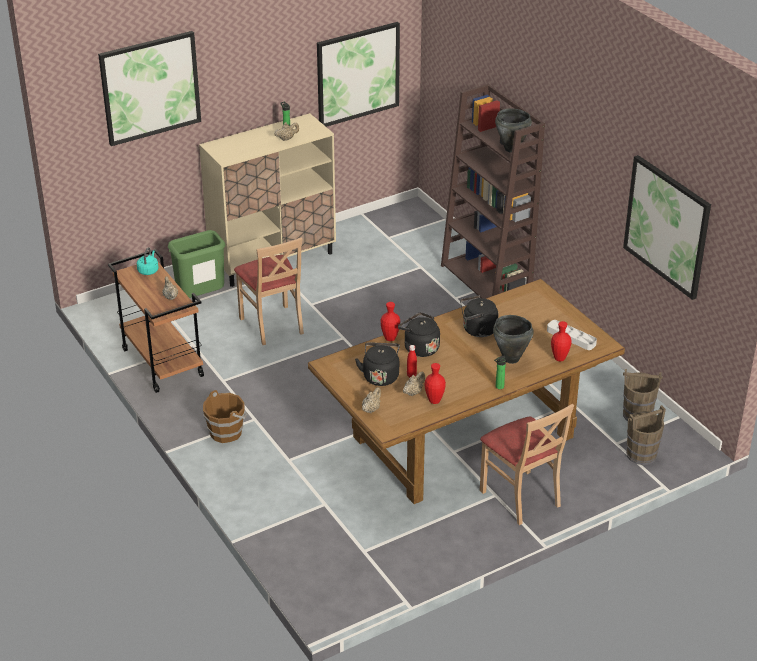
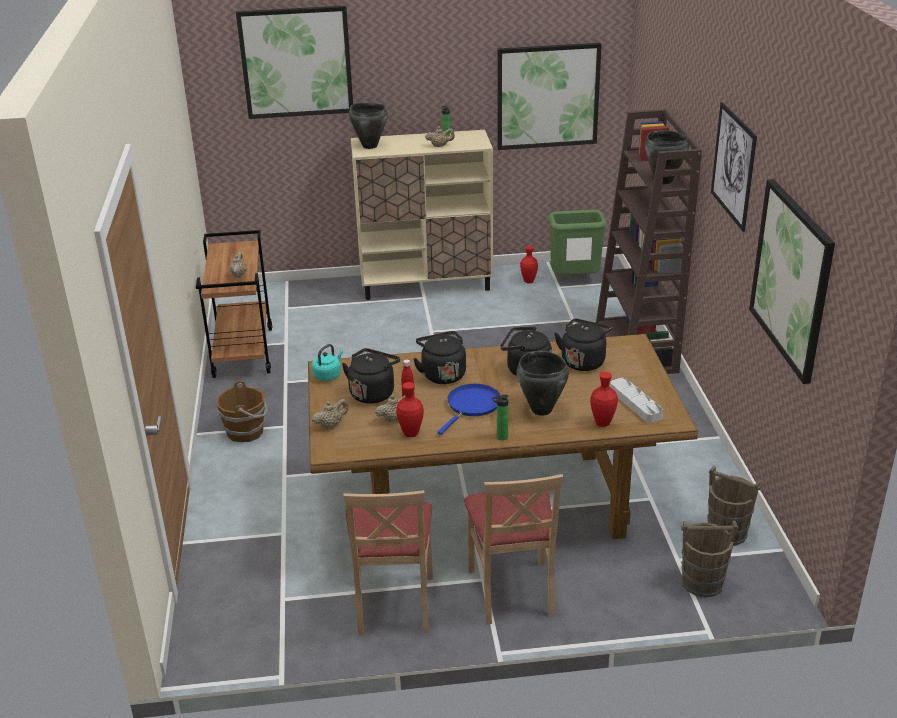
camera: 25 degrees right, 5 degrees down
turquoise kettle [137,247,159,275] -> turquoise kettle moved to [312,344,343,381]
green trash can [168,230,226,298] -> green trash can moved to [548,210,607,275]
beige chair [234,237,304,345] -> beige chair moved to [343,490,433,636]
red vase [381,302,400,341] -> red vase moved to [520,246,538,283]
none -> black cooking pot [349,103,388,149]
none -> blue frying pan [437,384,501,435]
none -> black kettle [554,319,612,371]
none -> picture [711,102,757,232]

